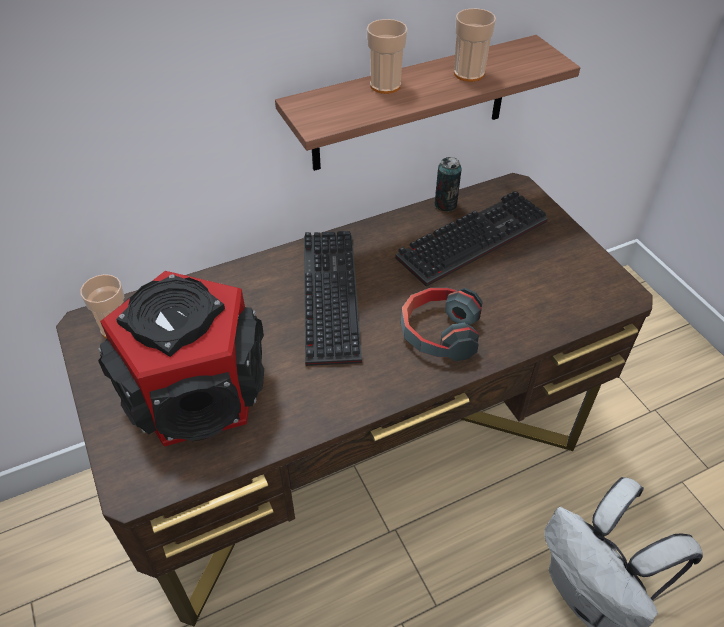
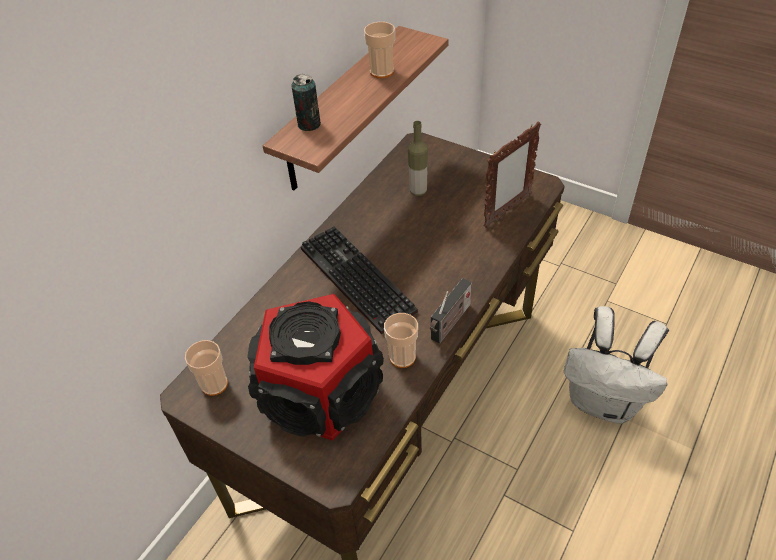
camera: 30 degrees left, 0 degrees up
cup [367,19,408,94] -> cup moved to [384,313,418,368]
keyboard [395,191,548,287] -> bottle [408,121,428,196]
headphones [401,288,483,361] -> none
can [434,157,462,212] -> can moved to [291,74,321,131]
none -> radio [430,278,472,343]
none -> picture frame [484,121,541,228]

